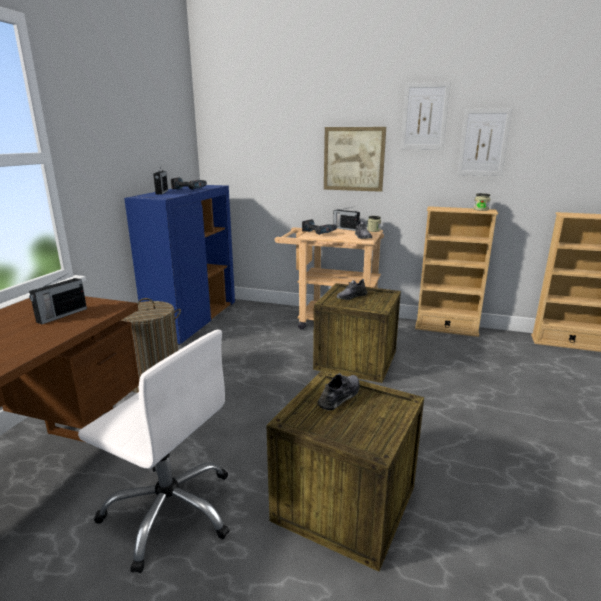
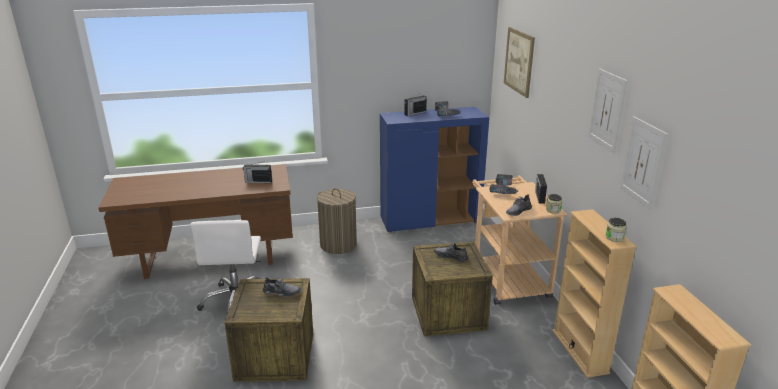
camera: 60 degrees right, 5 degrees up
picture [324,127,386,192] -> picture moved to [504,27,535,98]

